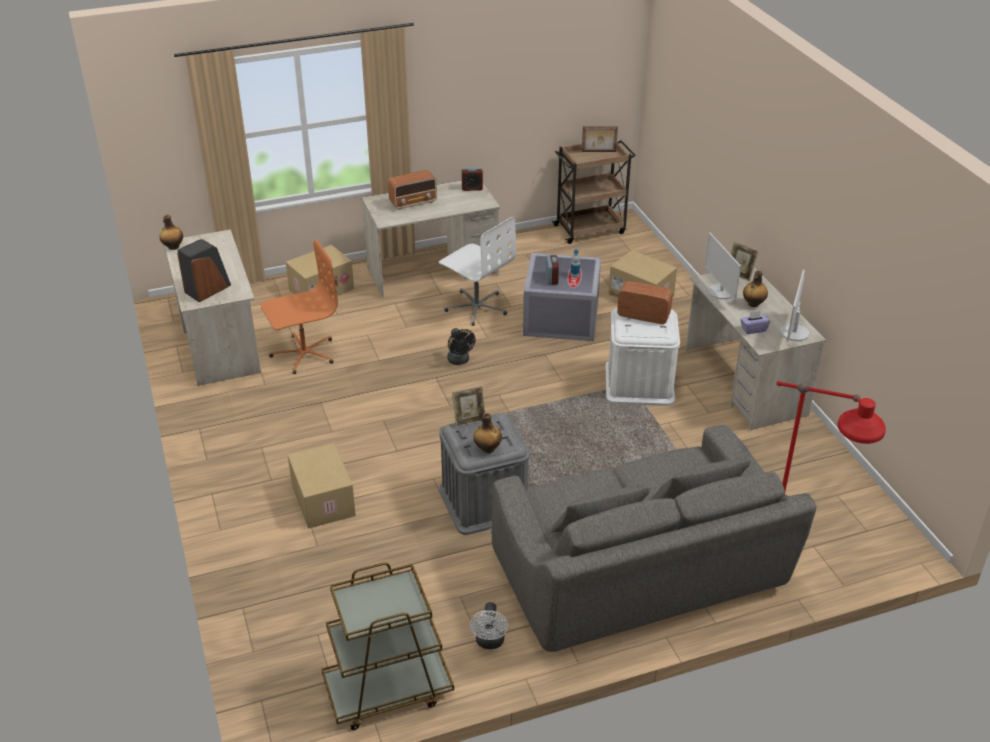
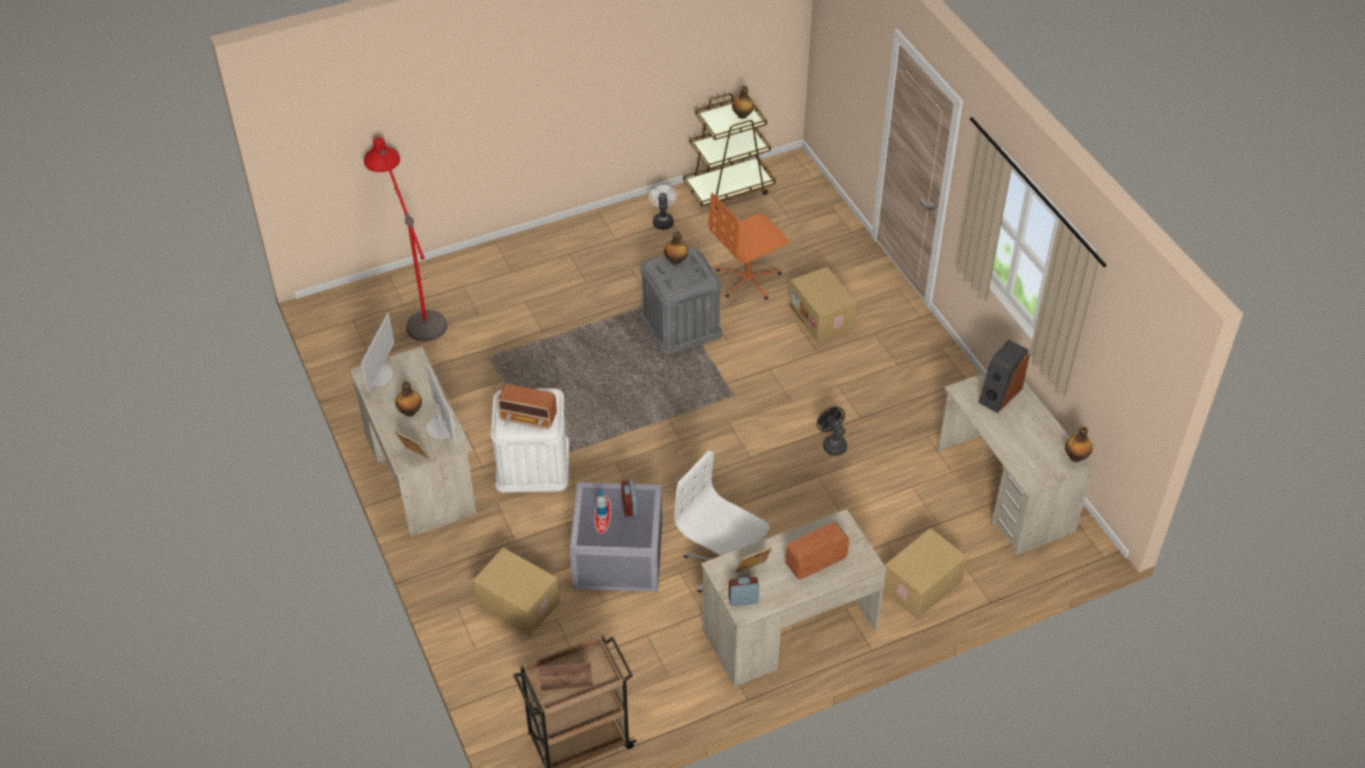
camera: 175 degrees right, 10 degrees up
orange office chair [261,240,338,374] -> orange office chair moved to [709,193,789,300]
black fan [447,328,476,365] -> black fan moved to [817,407,847,456]
picture frame [452,386,485,427] -> picture frame moved to [736,547,772,573]
grey sofa [492,425,817,652] -> none
purple tissue box [740,311,770,334] -> none
none -> bottle [732,85,754,119]

